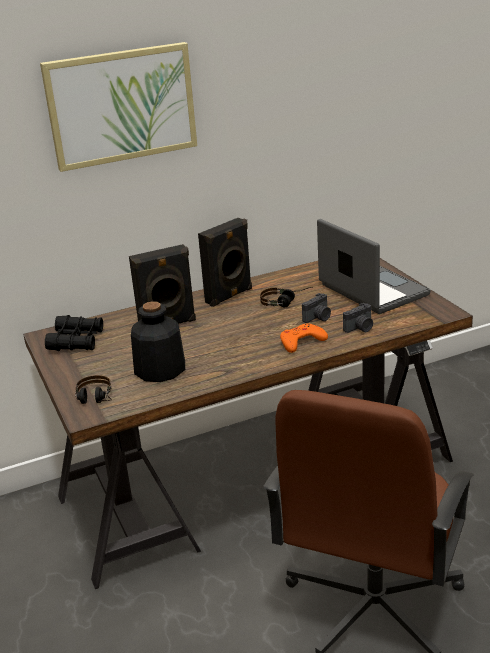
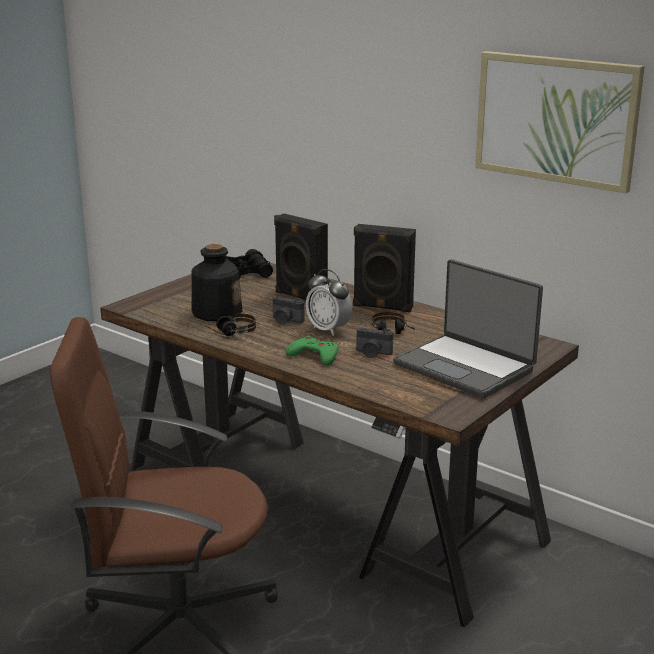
camera: 60 degrees right, 5 degrees down
picture [40,42,197,172] -> picture moved to [475,51,645,193]
headphones [75,375,112,404] -> headphones moved to [204,313,256,336]
orange game controller [280,323,328,353] -> green game controller [286,336,338,365]
laptop [317,219,431,314] -> laptop turned 105 degrees clockwise [393,259,543,398]
camera [343,303,373,333] -> camera moved to [273,296,305,324]
none -> alarm clock [306,269,352,336]

